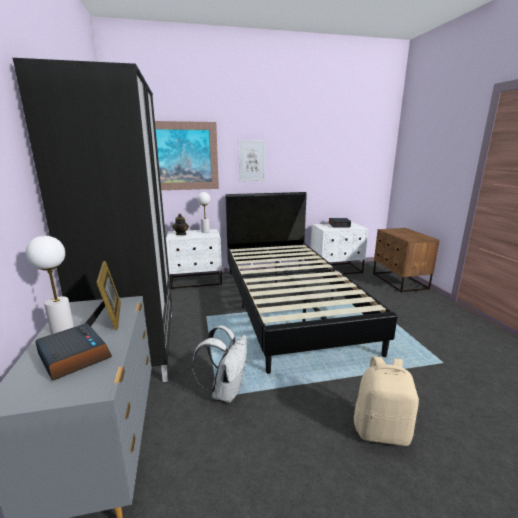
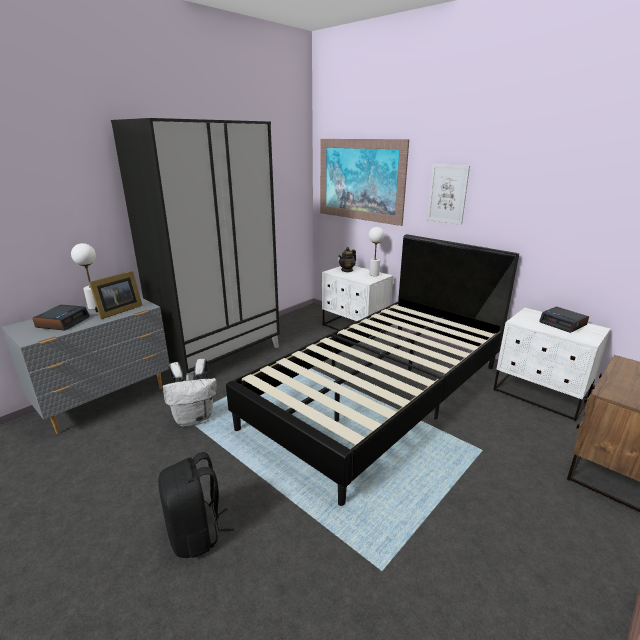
camera: 55 degrees right, 5 degrees up
beige backpack [354,356,419,446] -> black backpack [158,452,234,558]

